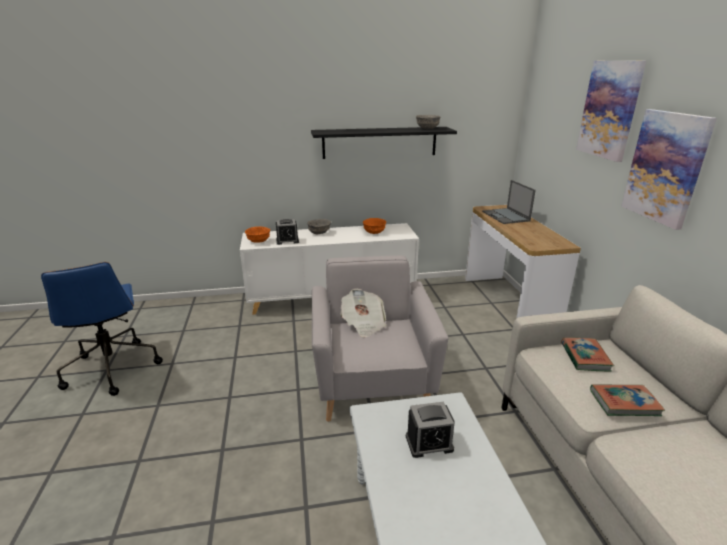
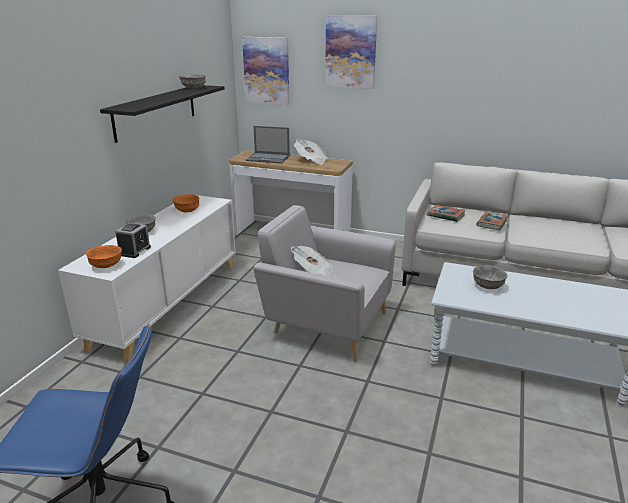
camera: 60 degrees left, 0 degrees up
alarm clock [406,402,455,458] -> grey bowl [473,265,508,289]
picture [621,109,717,230] -> picture moved to [242,37,289,105]
none -> newspaper [294,139,328,165]

